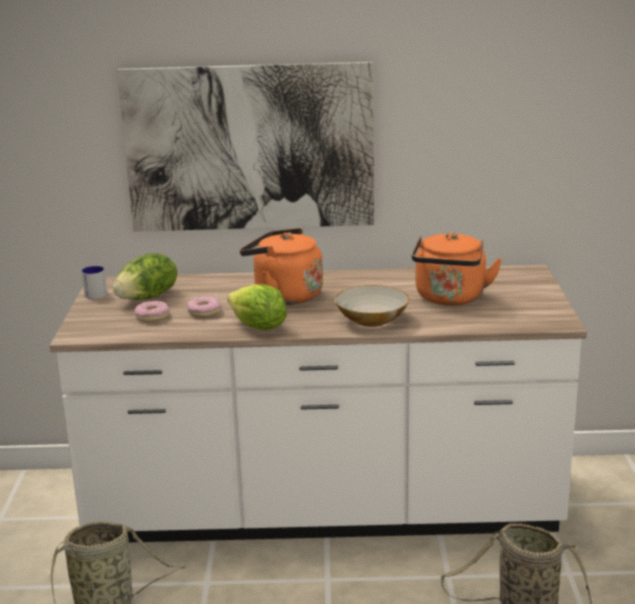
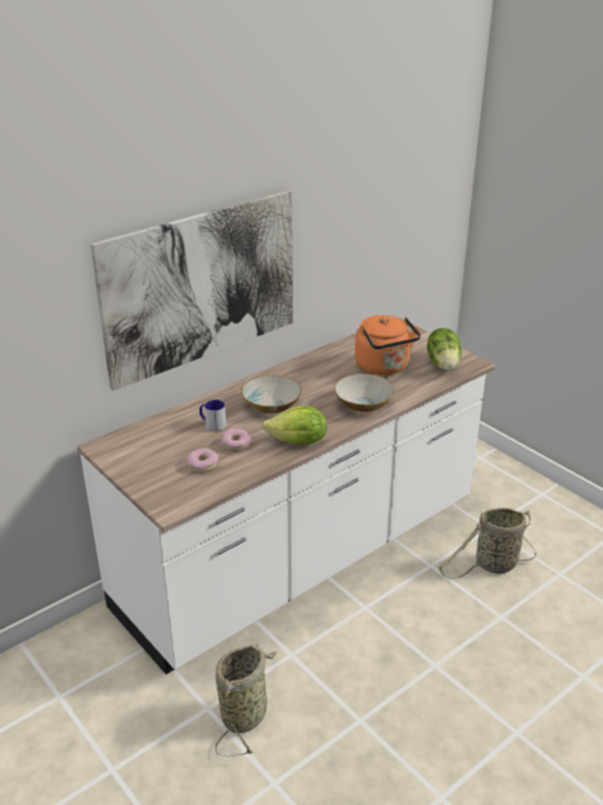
camera: 40 degrees left, 10 degrees up
mug [82,266,107,299] -> mug moved to [199,400,226,431]
lettuce [113,253,177,300] -> lettuce moved to [427,328,461,371]
orange kettle [240,228,323,305] -> bowl [241,375,302,413]

